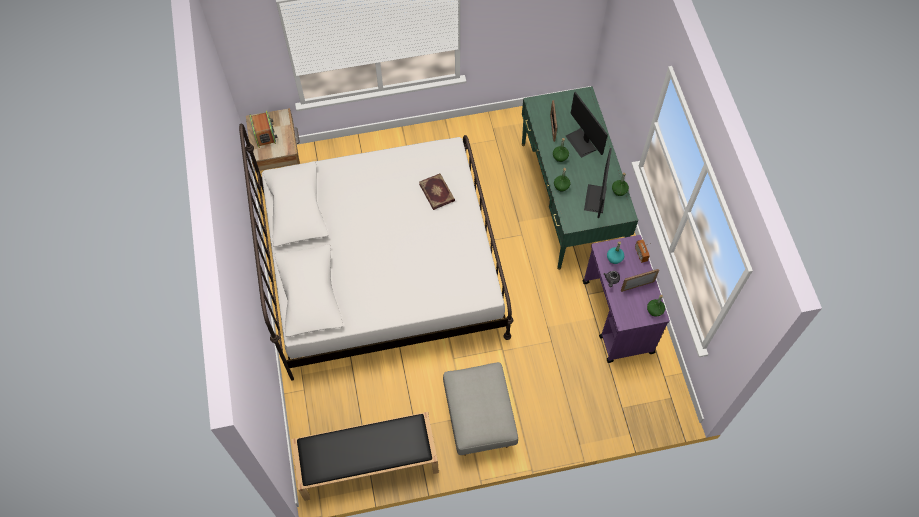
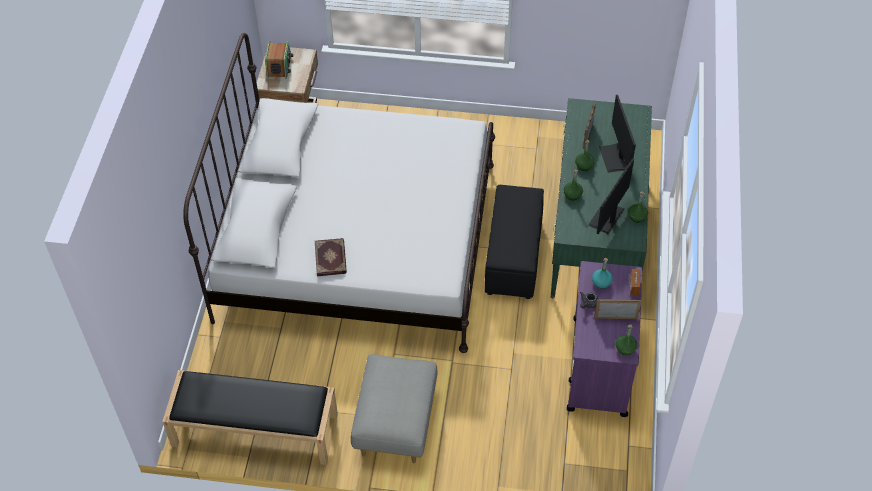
camera: 20 degrees right, 10 degrees down
book [419,173,455,210] -> book moved to [315,238,347,276]
none -> black ottoman [485,185,544,299]

